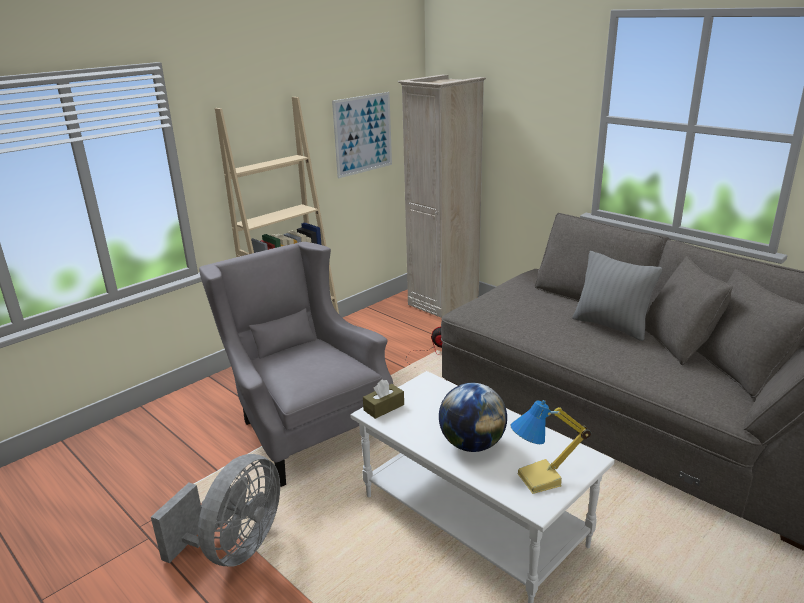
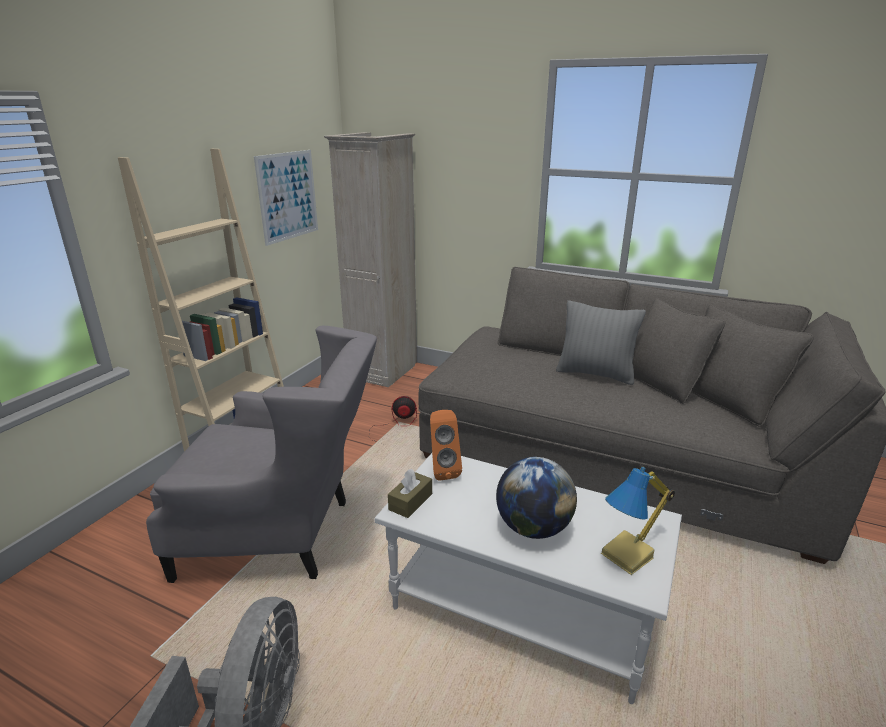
camera: 20 degrees left, 0 degrees up
grey armchair [199,242,394,487] -> grey armchair turned 150 degrees clockwise [146,326,377,583]
none -> orange speaker [430,410,462,481]

